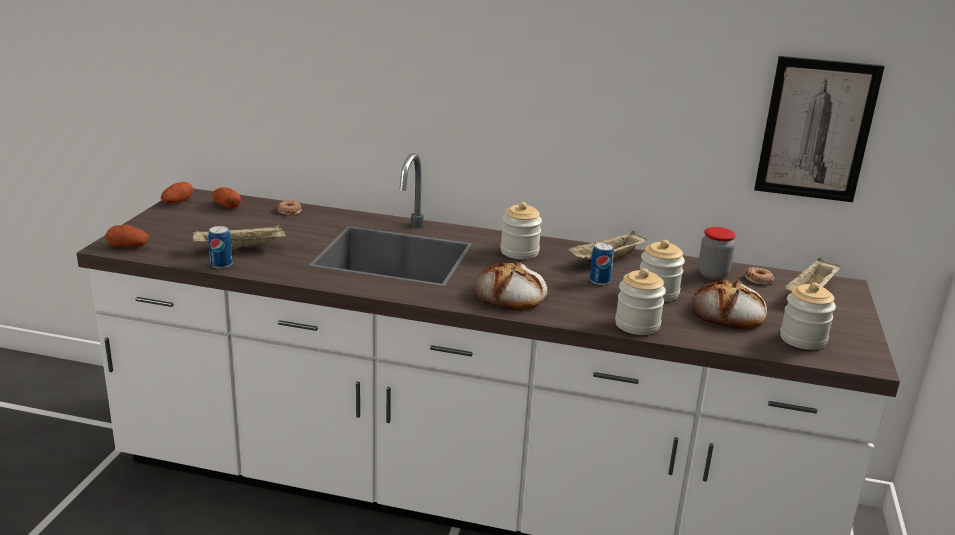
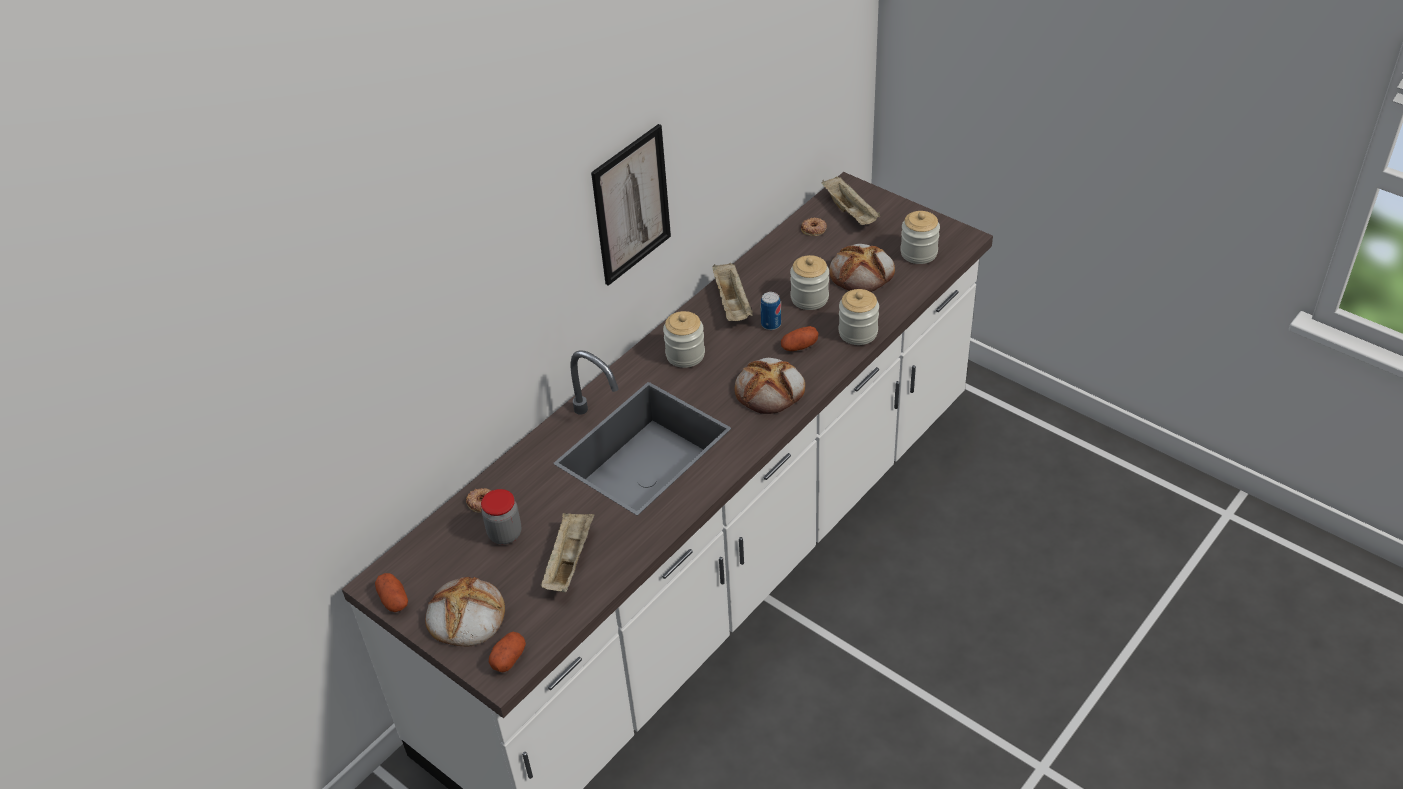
camera: 60 degrees left, 20 degrees up
can [208,226,233,269] -> none
potato [212,187,241,208] -> potato moved to [781,326,819,351]
jar [698,227,736,280] -> jar moved to [481,489,521,545]
picture [754,56,885,202] -> picture moved to [591,124,671,286]
none -> bread [425,577,505,647]

